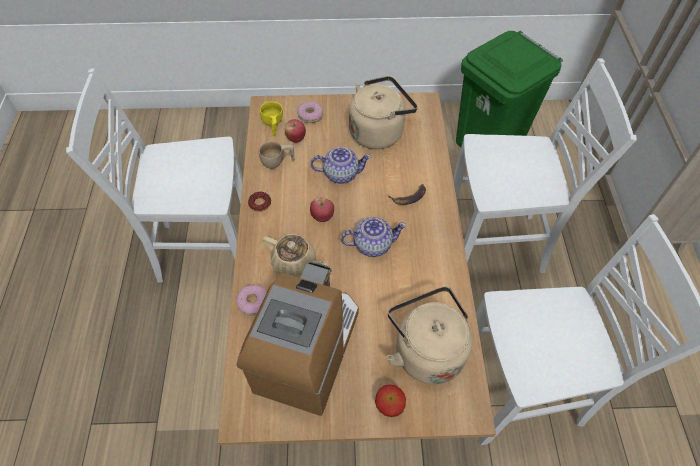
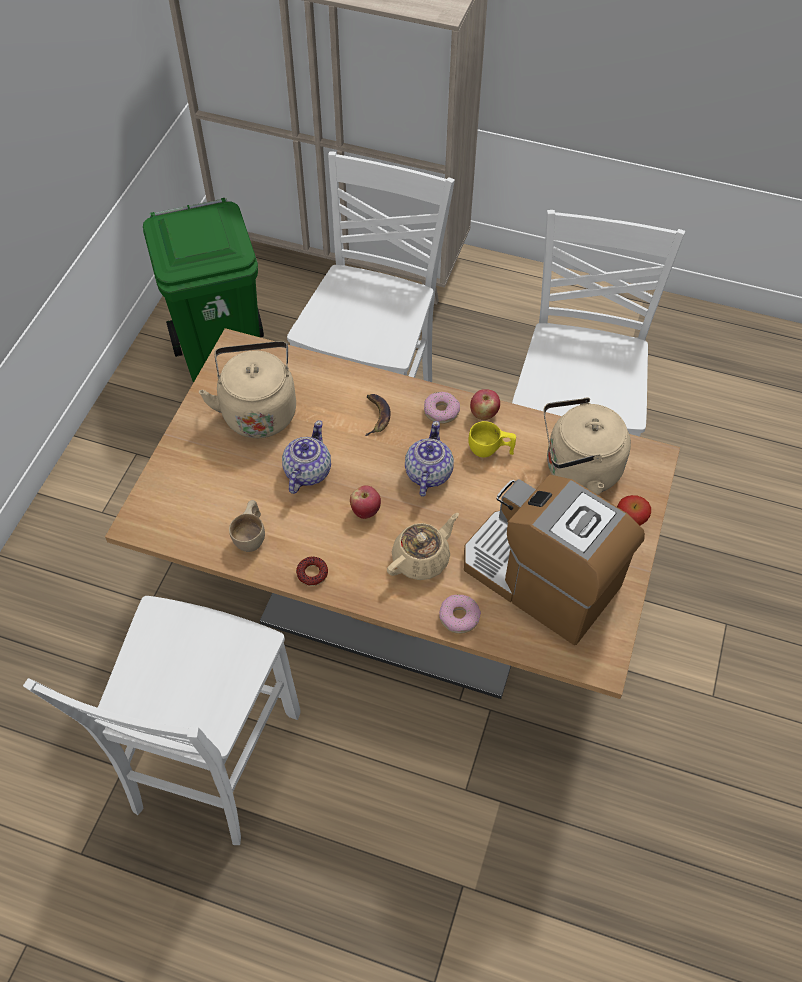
camera: 70 degrees left, 0 degrees up
yellow cup [260,101,283,136] -> yellow cup moved to [468,421,516,457]
apple [285,119,306,143] -> apple moved to [470,389,500,420]
donut [297,101,323,123] -> donut moved to [424,392,460,424]

